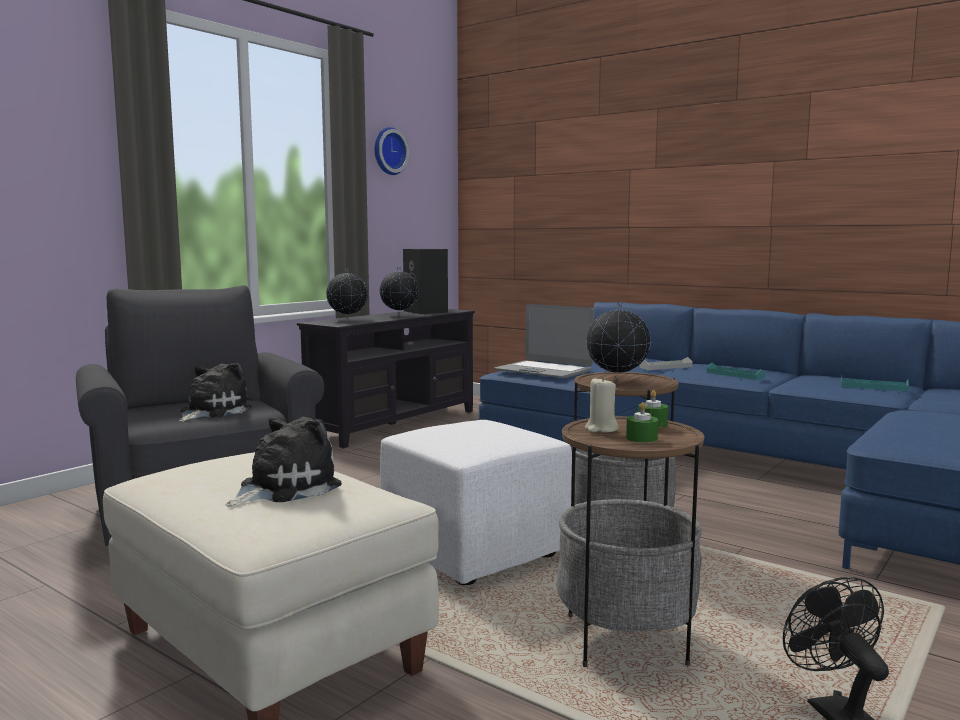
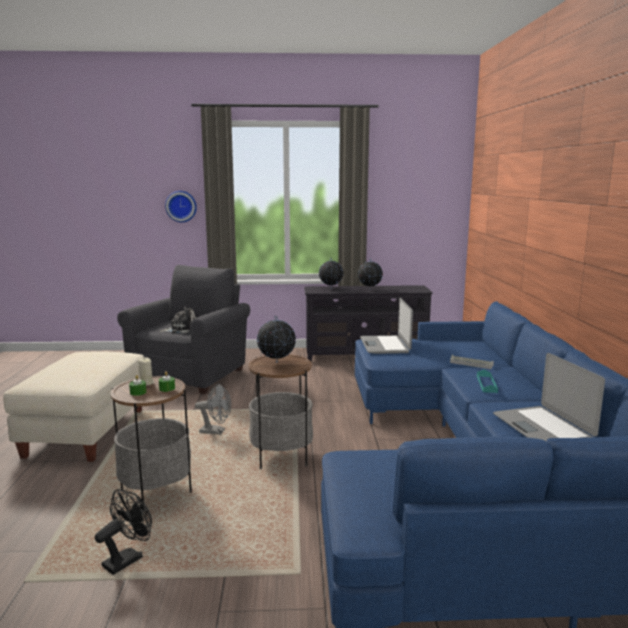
camera: 50 degrees right, 5 degrees up
plush toy [226,417,342,507] -> none
wall clock [374,127,409,175] -> wall clock moved to [165,191,197,222]
white ottoman [380,420,572,585] -> grey fan [195,384,231,435]
black speaker [403,249,448,314] -> none
turquoise tray [841,376,909,391] -> laptop [493,353,605,442]

